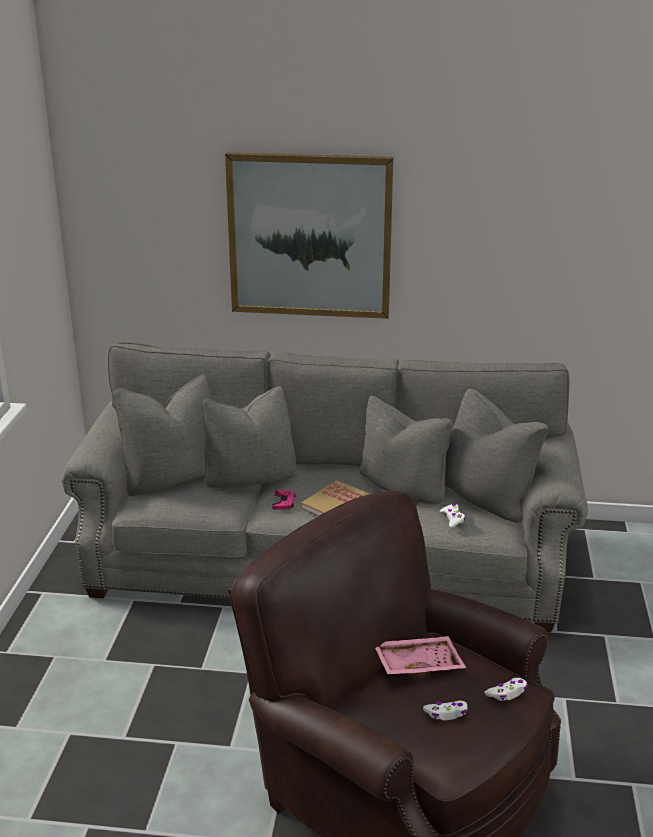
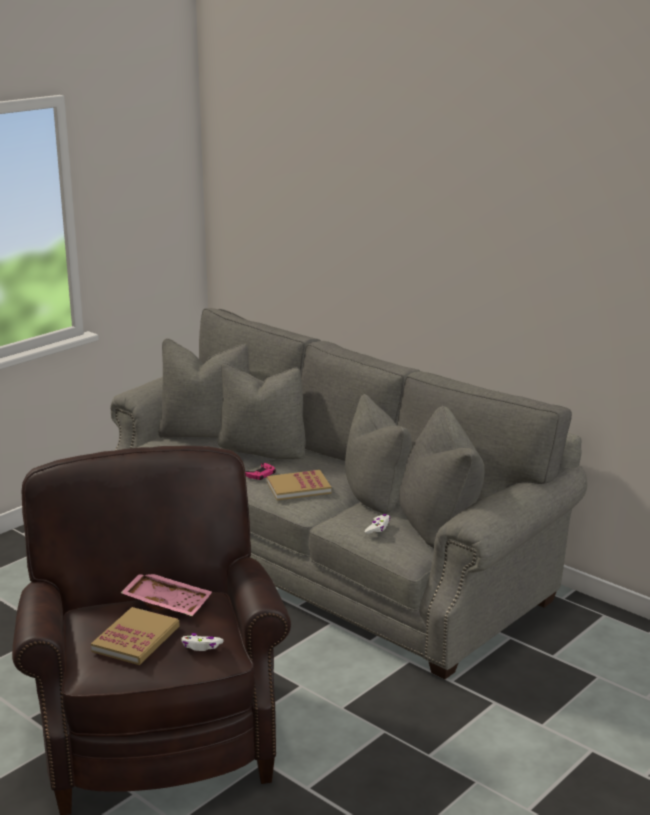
camera: 35 degrees right, 5 degrees down
picture [225,152,393,319] -> none
white game controller [423,701,468,720] -> book [91,607,180,665]

